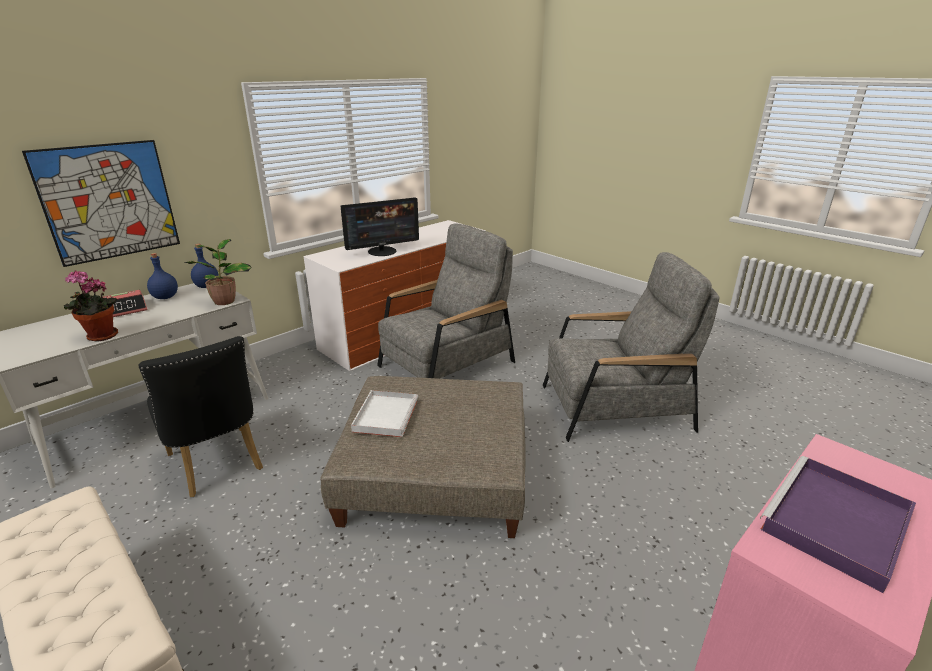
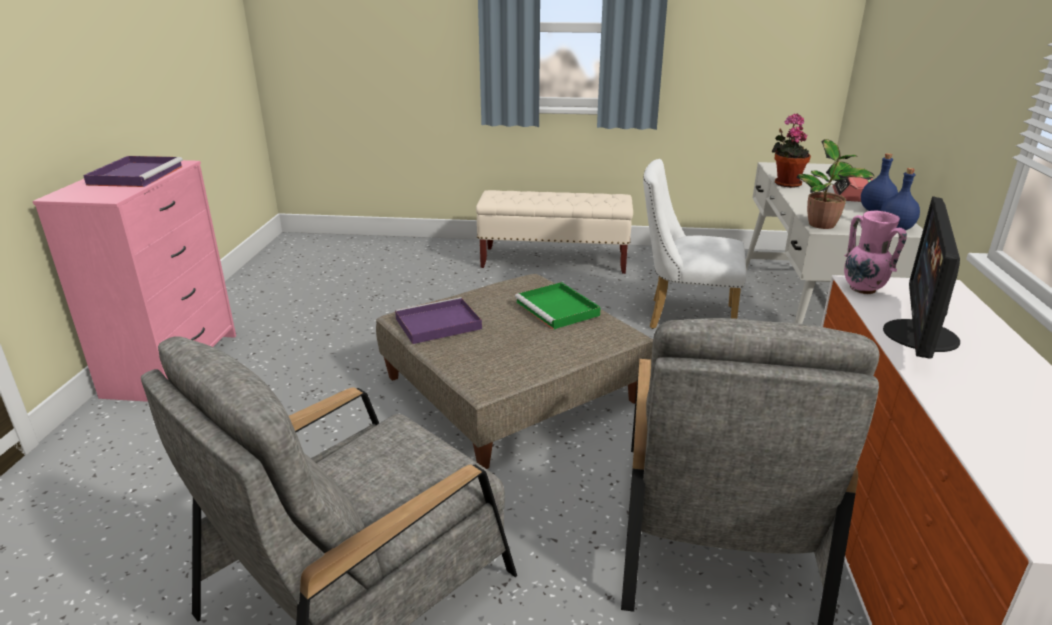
camera: 140 degrees right, 0 degrees up
picture [22,140,180,267] -> none
black chair [138,336,263,497] -> white chair [643,159,746,329]
white tray [351,390,419,437] -> green tray [515,282,601,330]
none -> purple tray [395,297,482,344]
none -> pink vase [844,211,907,294]

